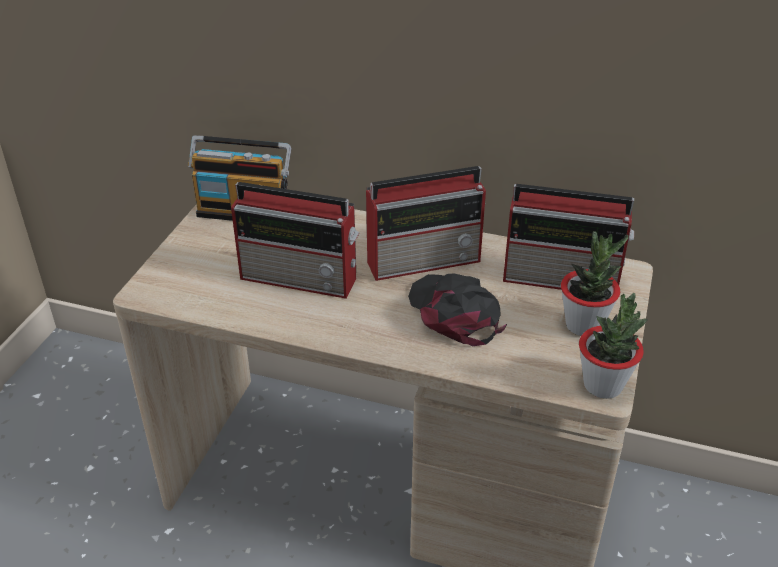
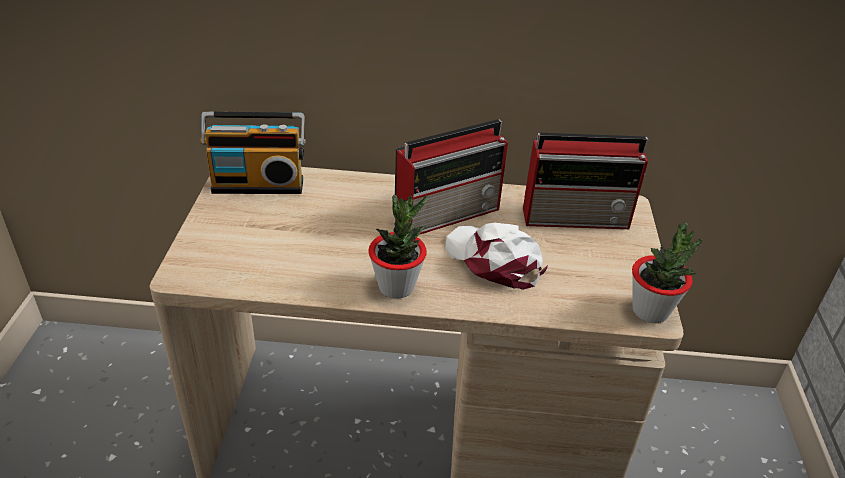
camera: 15 degrees left, 0 degrees up
radio [231,182,359,299] -> none
black cap [408,273,507,346] -> white cap [446,223,548,290]
potted plant [561,231,629,336] -> potted plant moved to [368,195,427,299]

